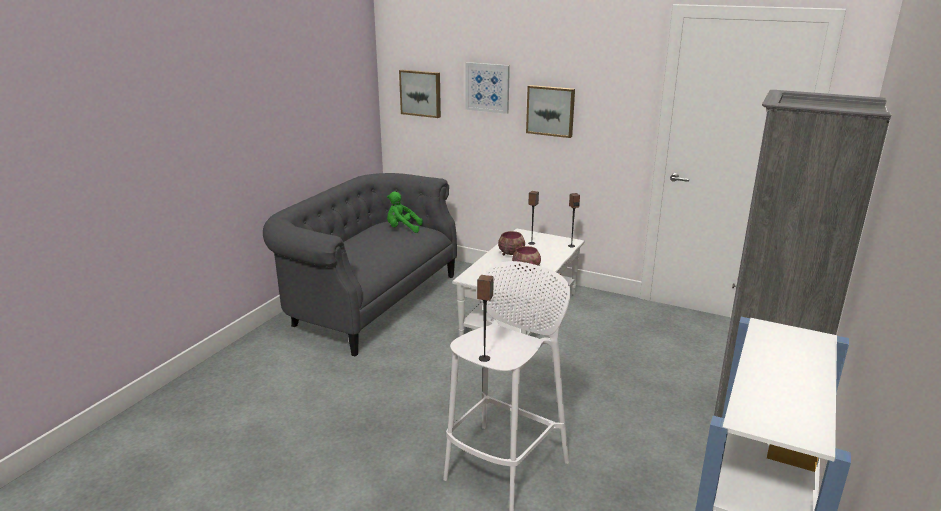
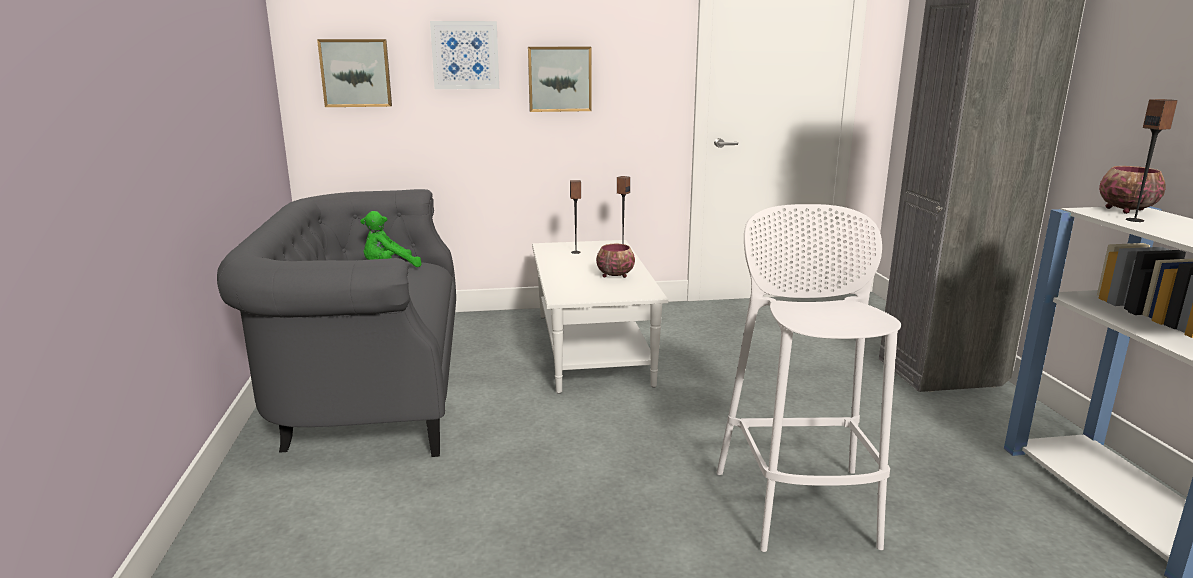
camera: 35 degrees left, 5 degrees down
speaker [477,275,494,362] -> speaker moved to [1126,99,1178,222]
bowl [498,231,525,255] -> bowl moved to [1099,166,1166,214]

